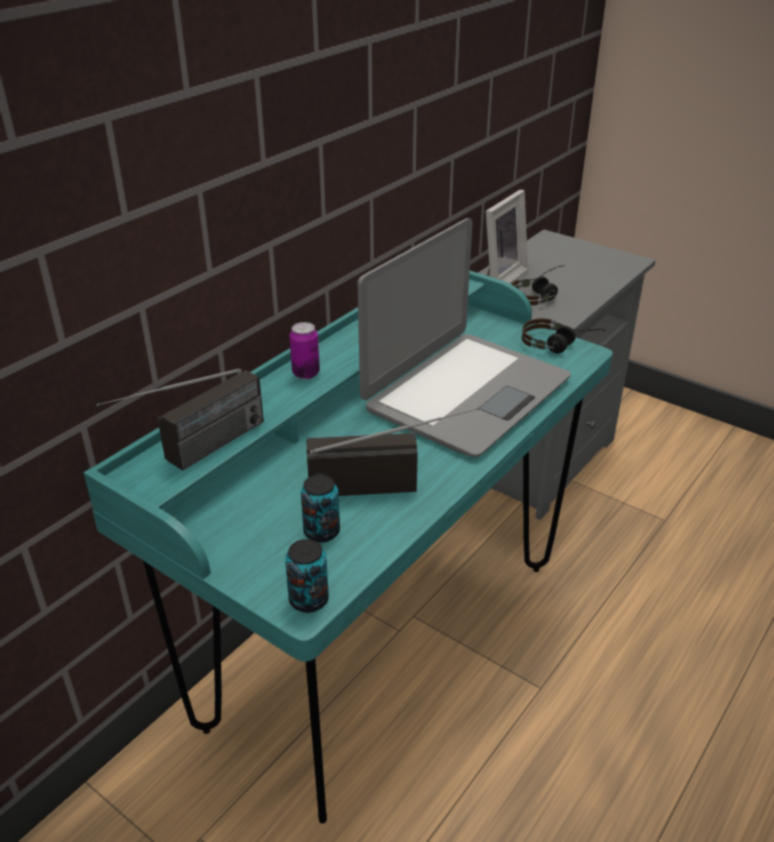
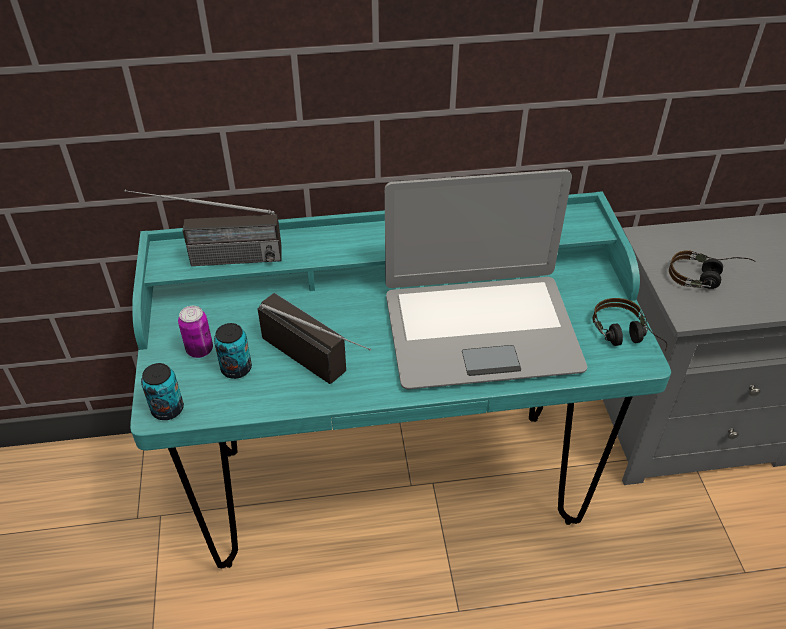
camera: 45 degrees right, 10 degrees up
can [289,322,320,379] -> can moved to [178,306,213,358]
picture frame [486,190,528,283] -> none

